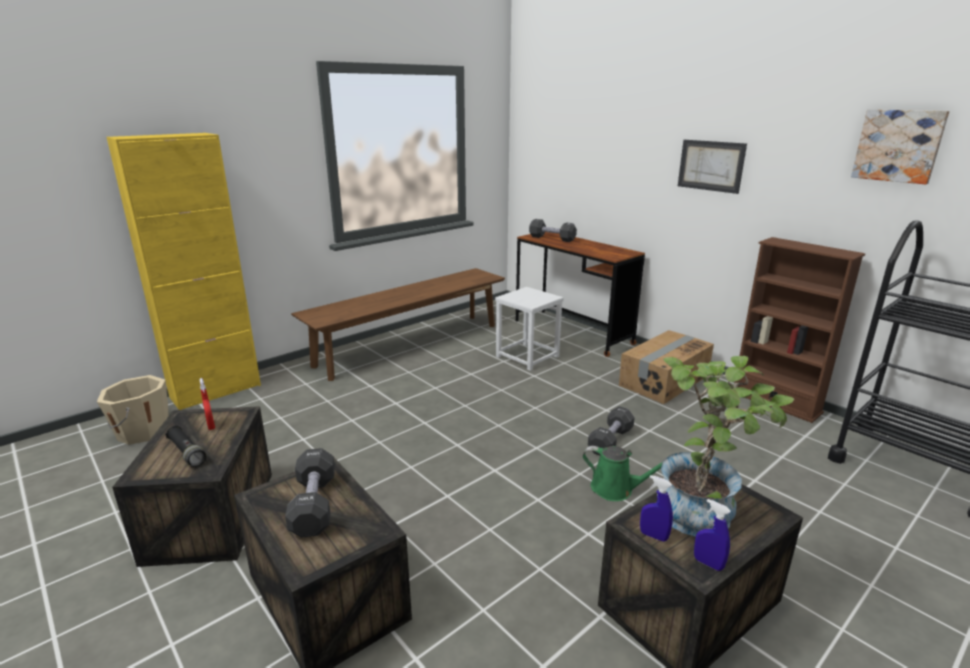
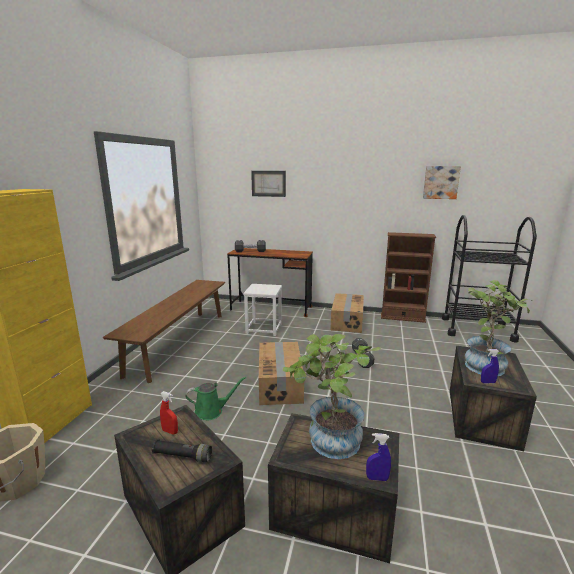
camera: 35 degrees left, 5 degrees down
black dumbbell [285,448,335,538] -> potted plant [283,334,381,459]
green watering can [583,446,662,501] -> green watering can moved to [185,377,246,420]
picture [678,140,747,194] -> picture moved to [251,171,286,197]
blue spray bottle [694,499,731,571] -> blue spray bottle moved to [366,433,391,481]
none -> cardboard box [259,342,304,405]

